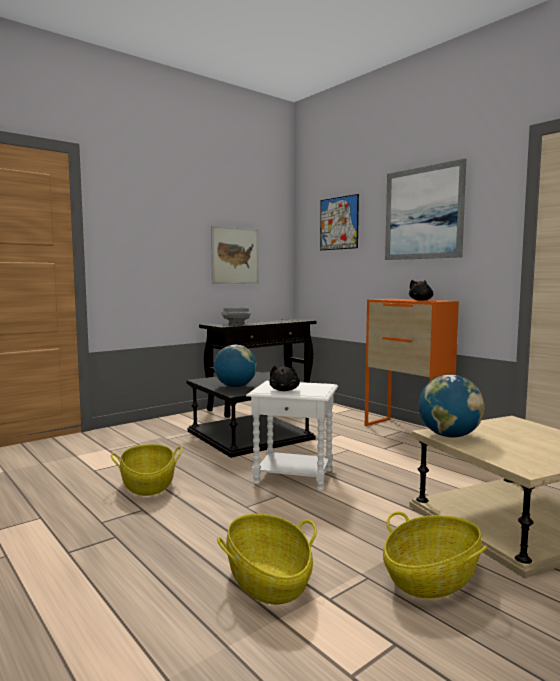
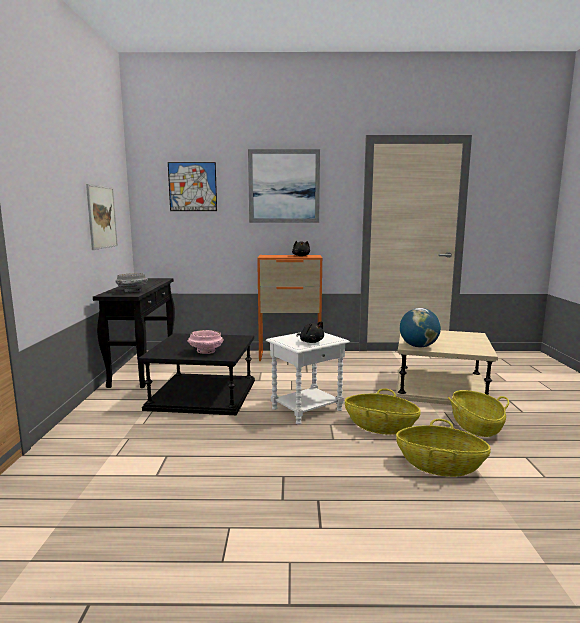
camera: 50 degrees left, 5 degrees up
basket [111,444,183,496] -> basket moved to [345,389,421,435]
globe [214,345,257,387] -> pink bowl [188,330,224,354]

